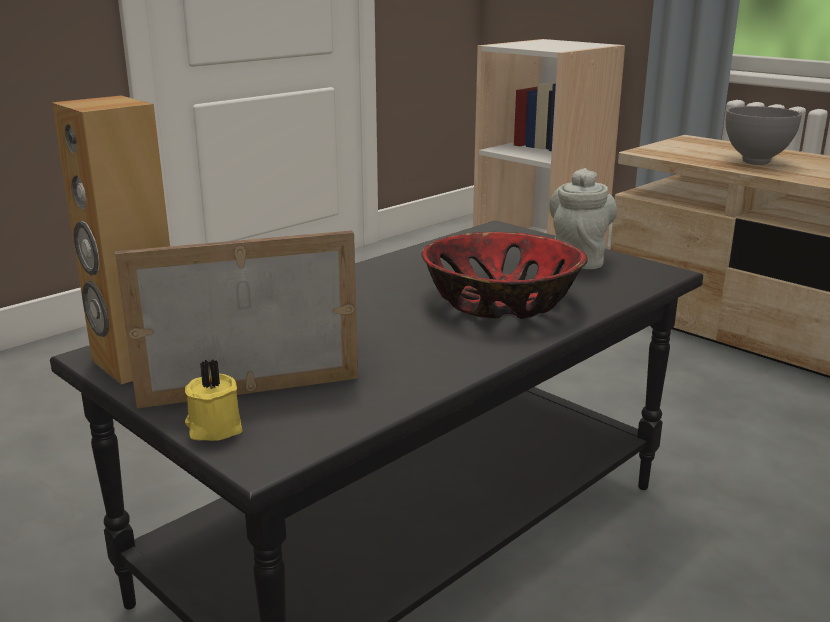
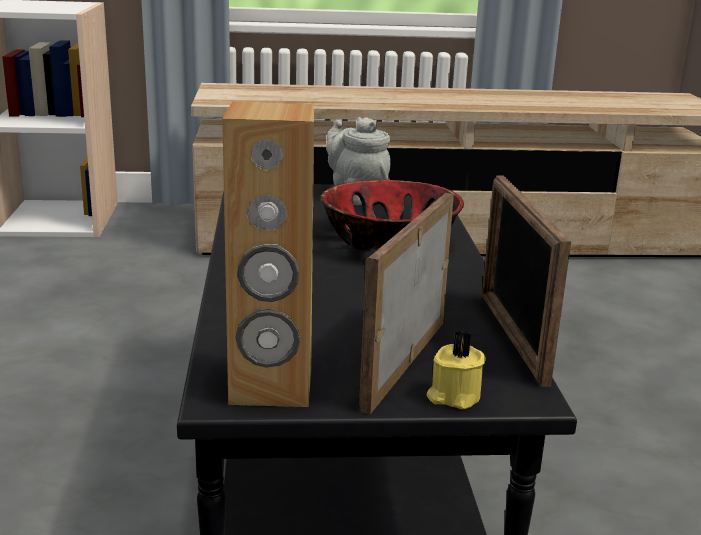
camera: 50 degrees left, 0 degrees up
grey bowl [726,106,802,165] -> none
none -> picture frame [482,176,571,387]

